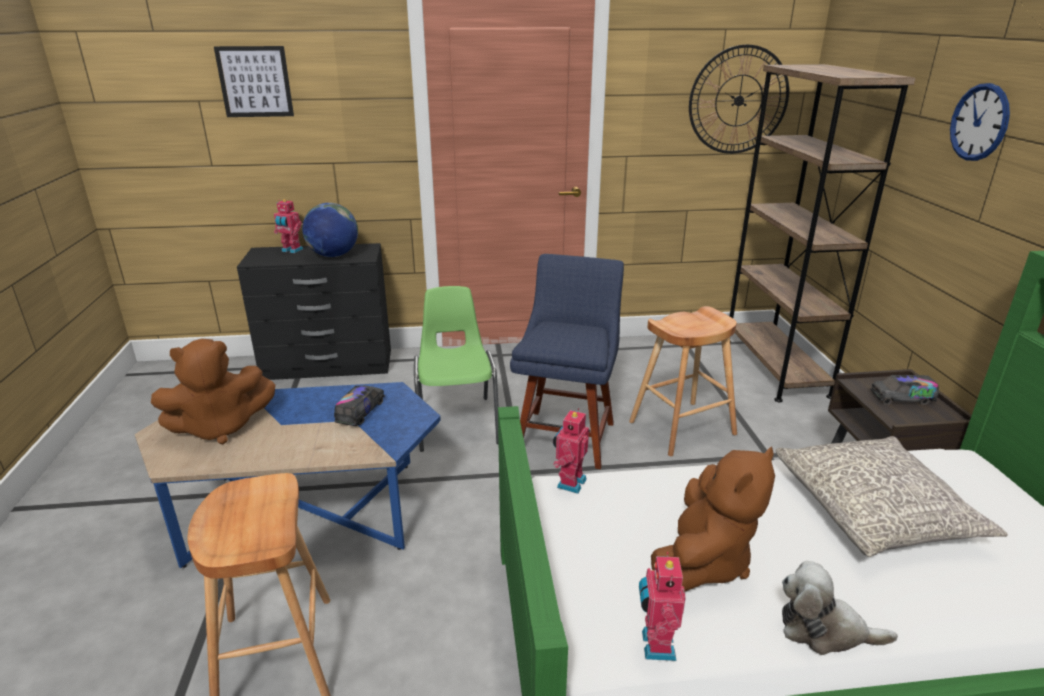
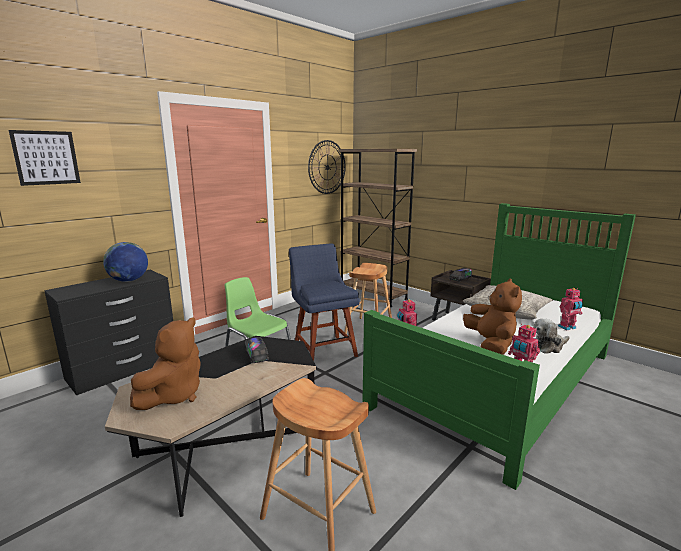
camera: 40 degrees left, 10 degrees down
blue coffee table [135,382,441,568] -> black coffee table [105,336,316,517]
toy robot [274,199,303,253] -> toy robot moved to [558,288,583,330]
wall clock [950,83,1010,161] -> none

